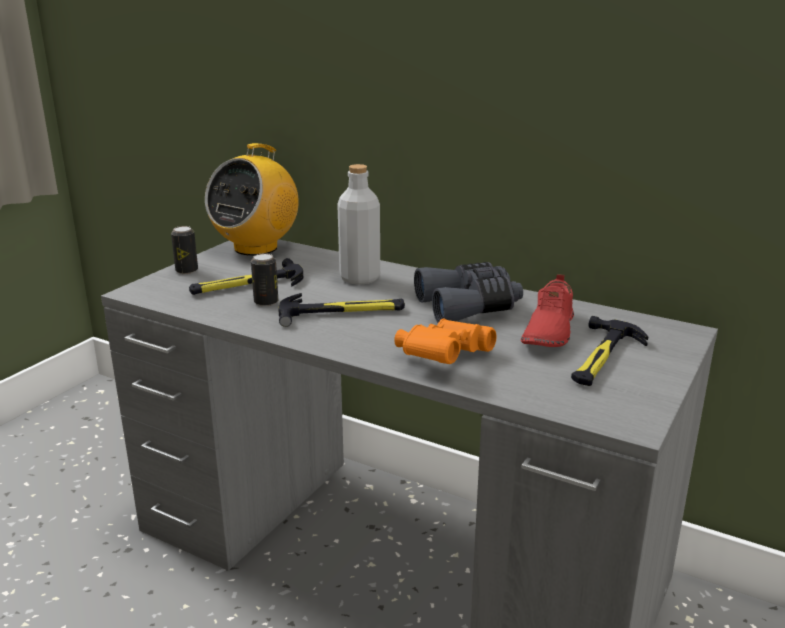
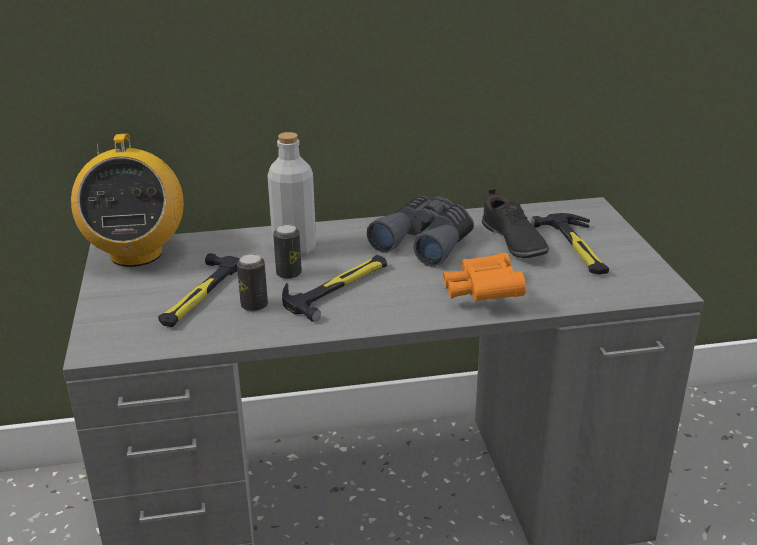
camera: 40 degrees left, 5 degrees up
can [171,226,198,274] -> can moved to [273,224,302,279]
red shoe [521,274,574,347] -> black shoe [482,188,549,258]

